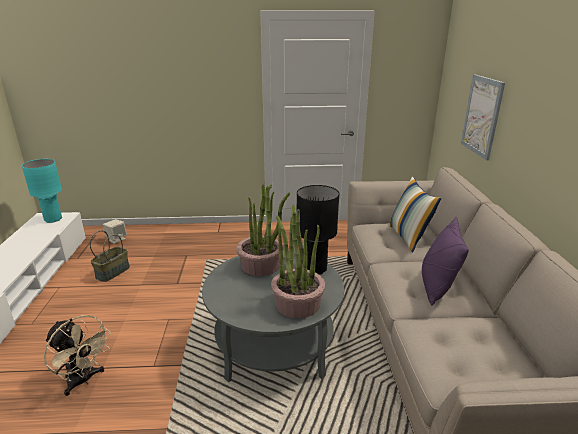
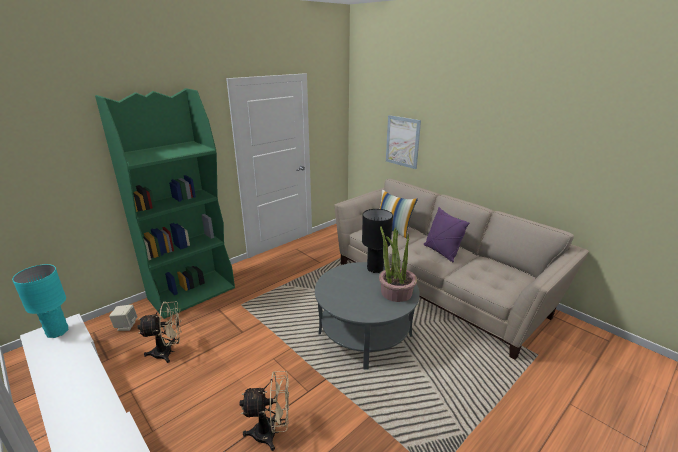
camera: 40 degrees left, 0 degrees up
basket [90,230,130,282] -> beige fan [137,301,182,363]
potted plant [236,184,290,276] -> none
none -> green bookcase [95,88,235,319]

